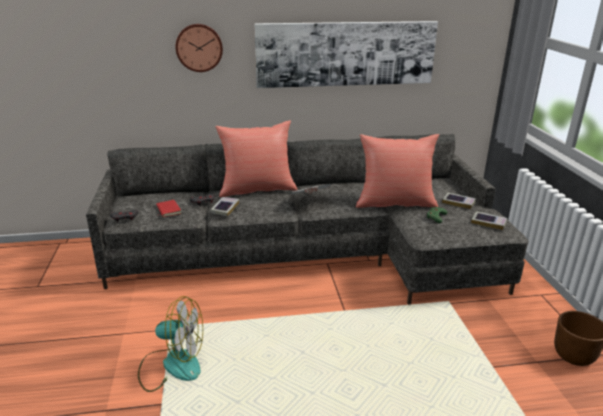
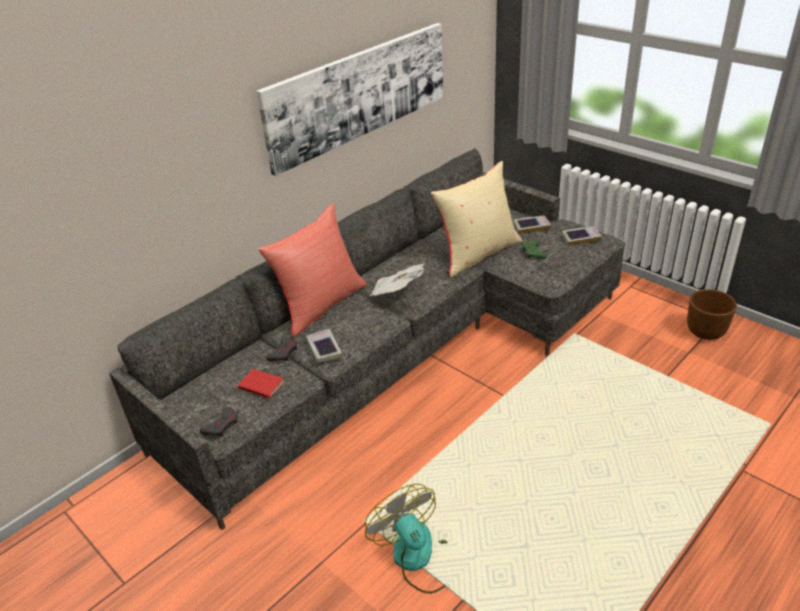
camera: 35 degrees left, 10 degrees up
fan [138,296,203,392] -> fan turned 90 degrees counterclockwise [365,484,448,594]
wall clock [176,24,223,72] -> none
red pillow [356,134,439,208] -> beige pillow [431,161,522,278]

